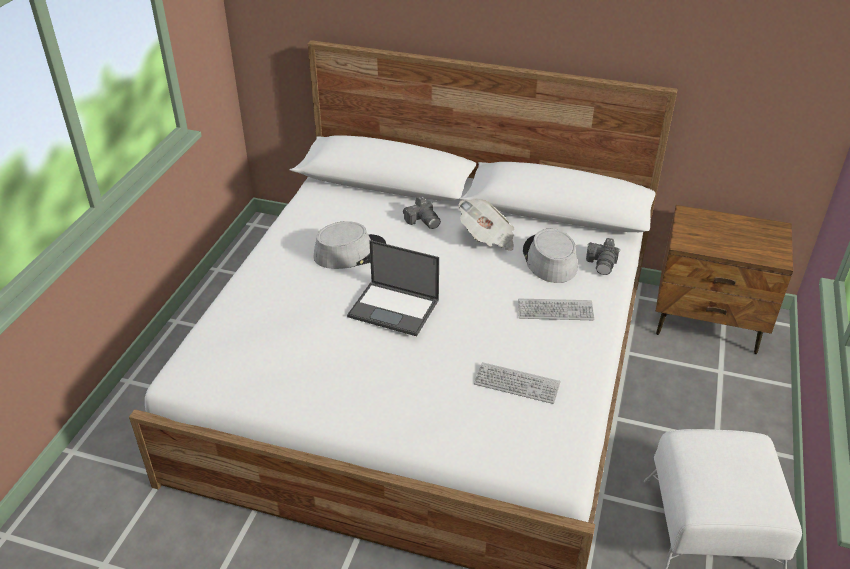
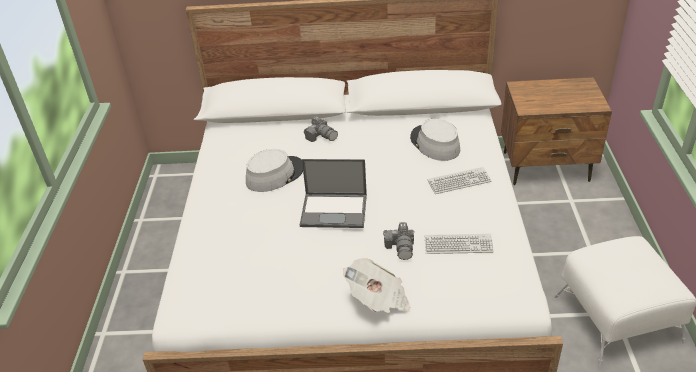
camera: 15 degrees left, 0 degrees up
newspaper [459,199,514,251] -> newspaper moved to [343,258,411,313]
camera [586,238,620,275] -> camera moved to [383,222,415,260]

